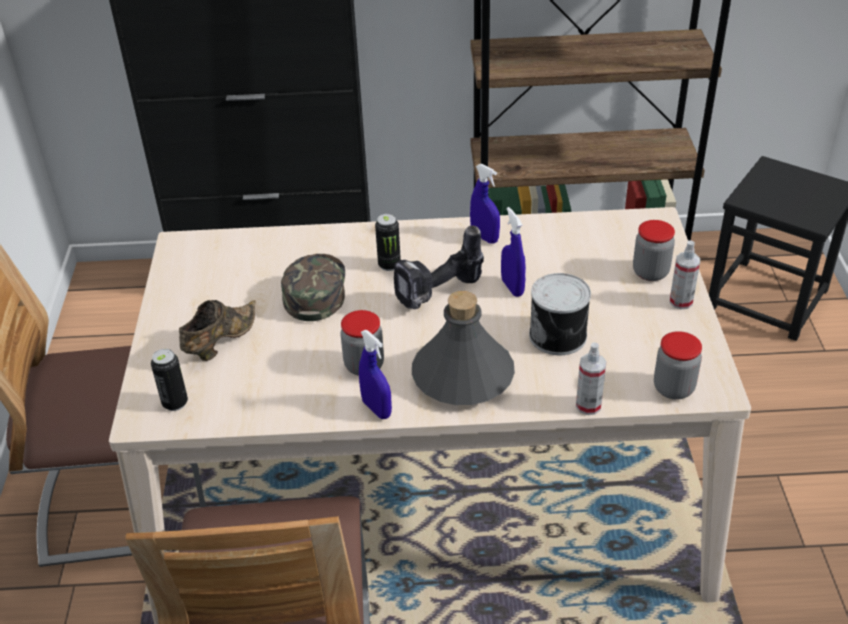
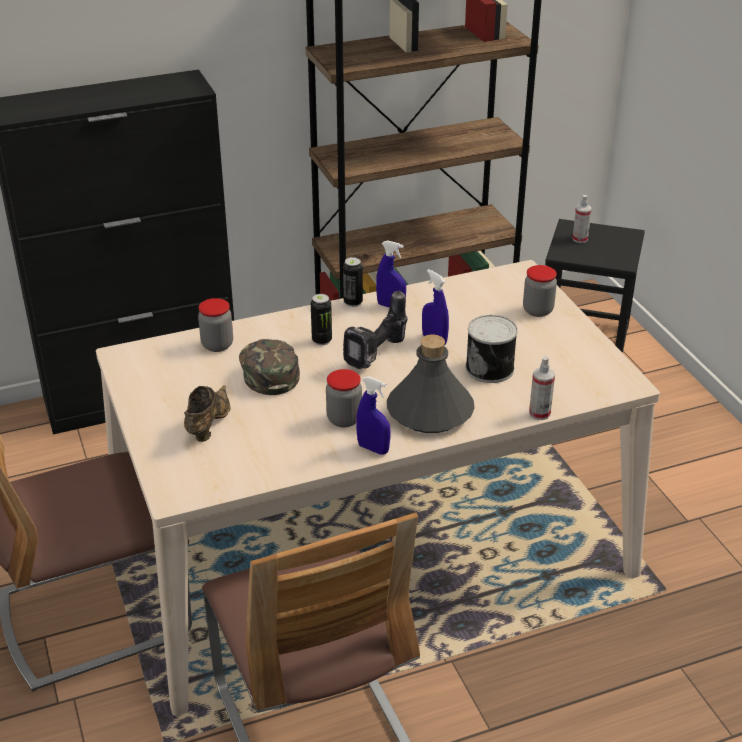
camera: 20 degrees left, 5 degrees down
can [151,349,188,411] -> can moved to [343,257,363,307]
jar [654,331,702,400] -> jar moved to [198,298,233,352]
spray bottle [670,240,700,309] -> spray bottle moved to [572,195,592,243]

